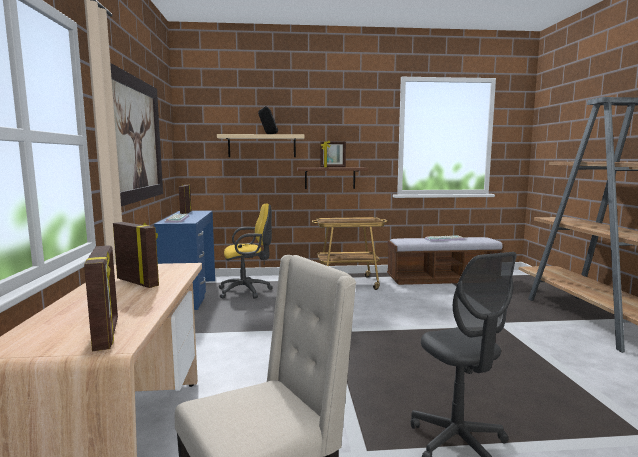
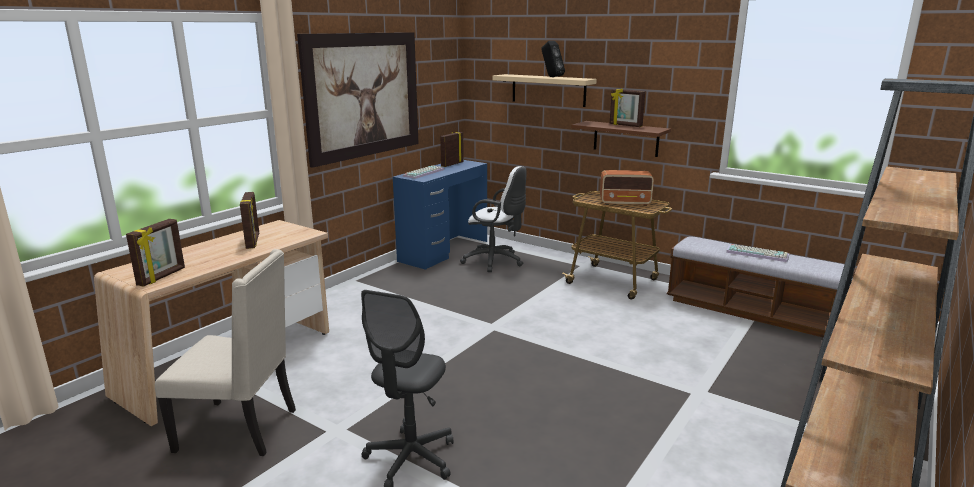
camera: 40 degrees right, 10 degrees up
yellow office chair [219,203,273,299] -> white office chair [460,166,527,272]
none -> radio [600,170,654,206]

